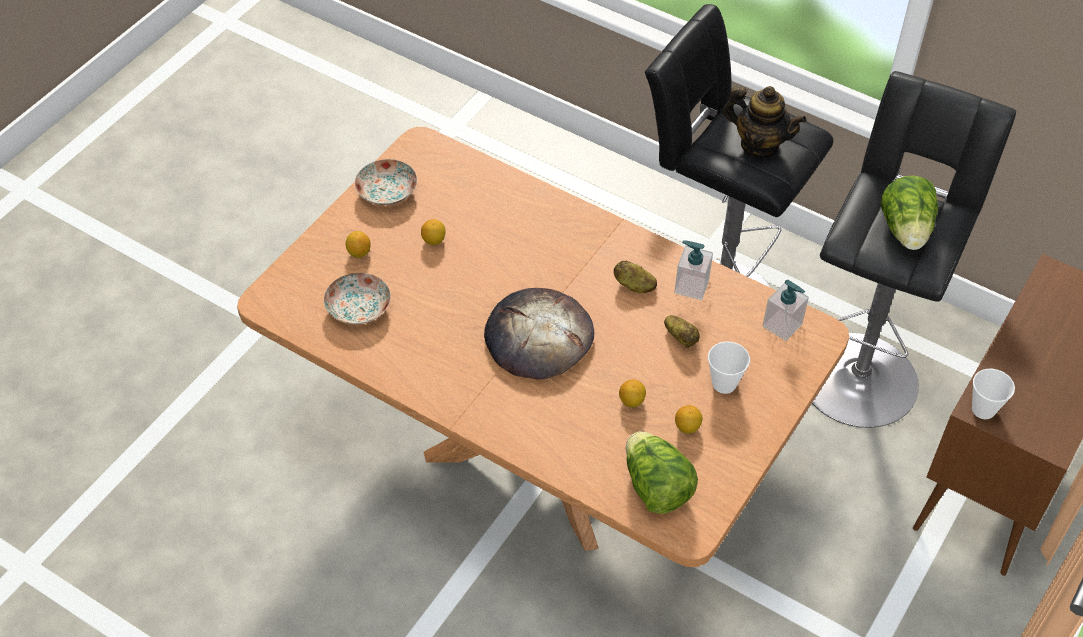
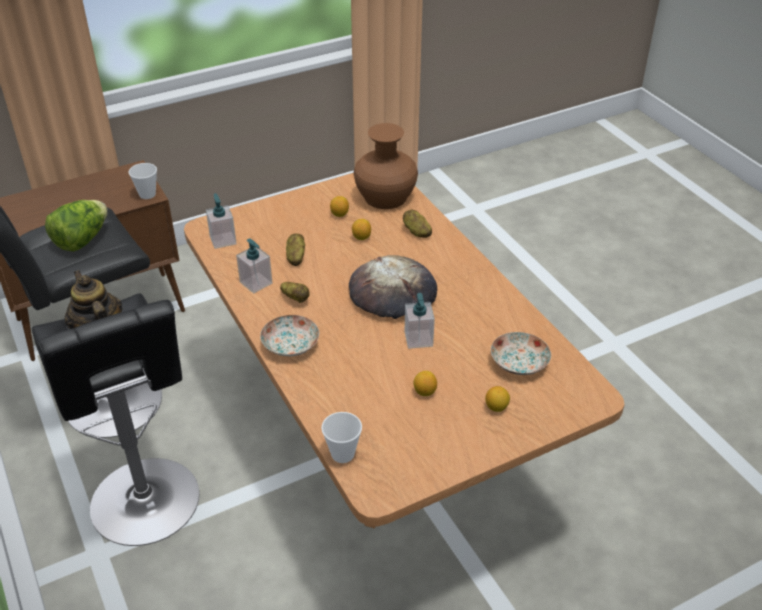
camera: 150 degrees left, 10 degrees down
plate [355,159,417,205] -> plate moved to [260,315,319,357]
lettuce [626,431,698,514] -> brown vase [354,123,418,209]
cup [708,341,750,394] -> cup moved to [321,412,362,463]
none -> potato [403,210,432,238]
none -> soap dispenser [405,293,435,349]

